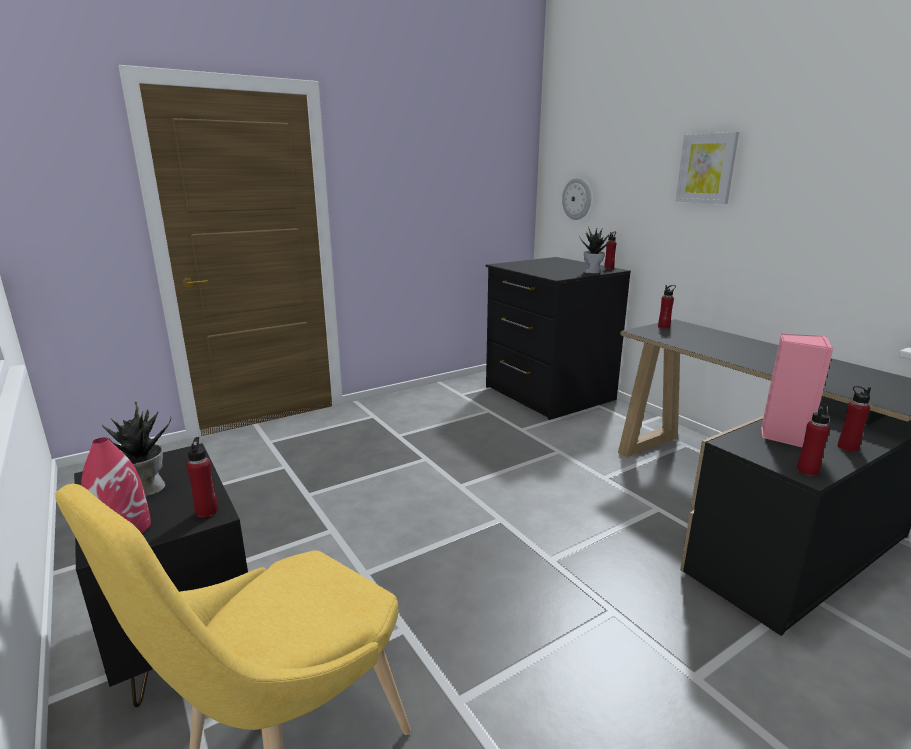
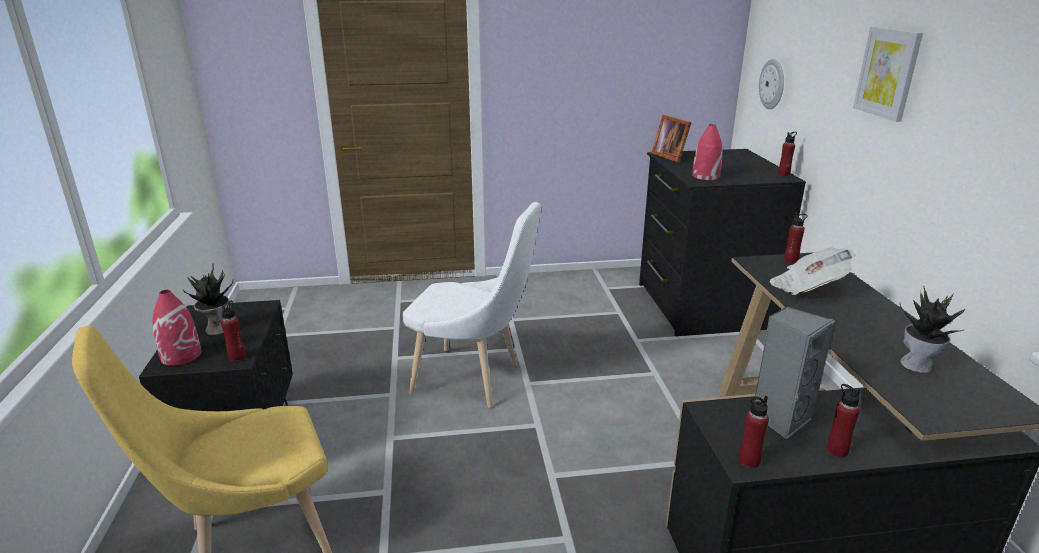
camera: 25 degrees right, 5 degrees up
potted plant [580,227,610,274] -> potted plant moved to [900,285,965,373]
pink speaker [761,333,833,447] -> grey speaker [754,307,835,439]
none -> white chair [403,202,541,408]
none -> picture frame [651,115,692,163]
none -> red vase [692,124,723,180]
none -> newspaper [769,247,856,295]

